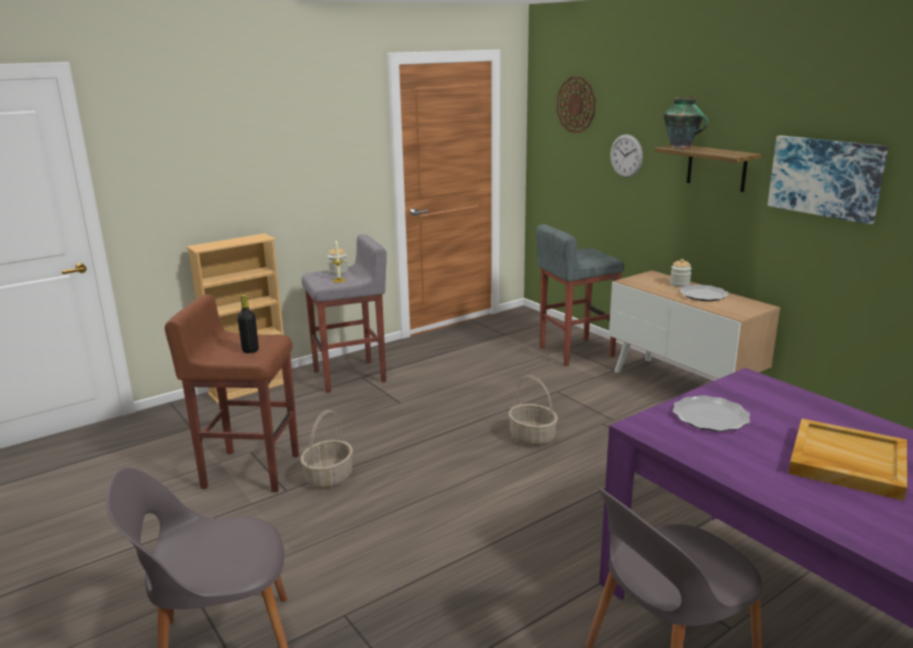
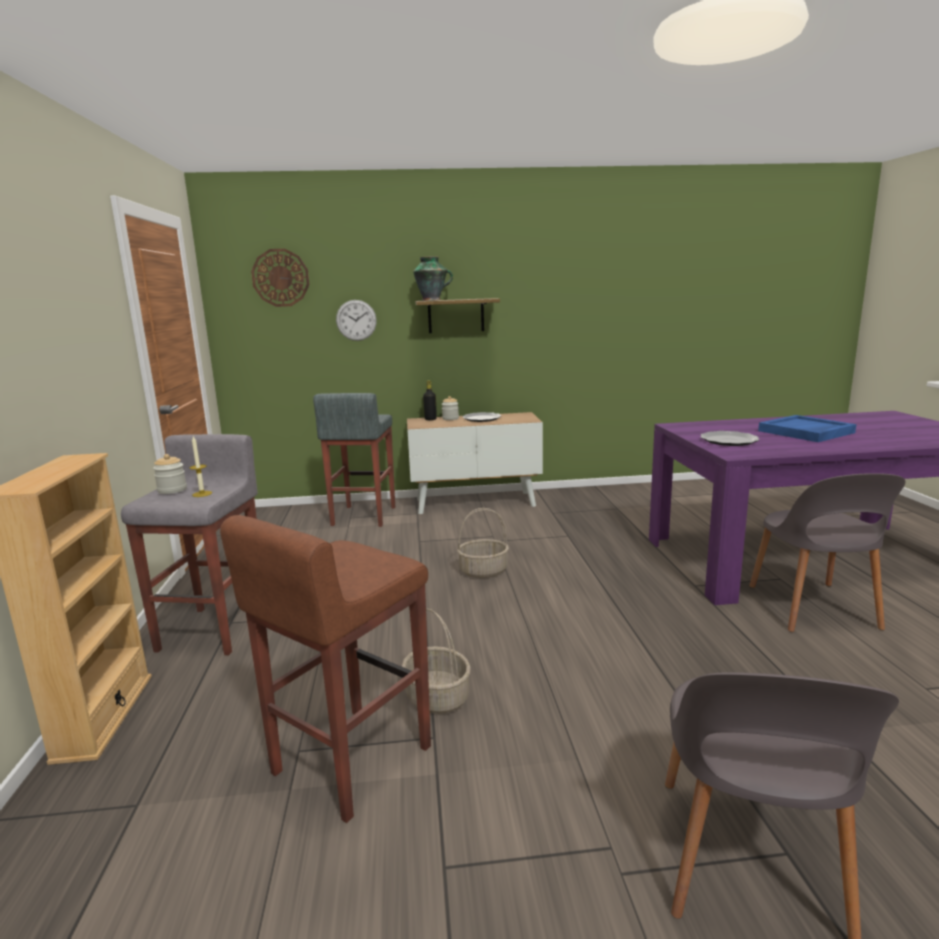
camera: 60 degrees left, 5 degrees down
black bottle [237,294,259,353] -> black bottle moved to [423,380,437,420]
picture [768,136,888,224] -> none
beige tray [788,419,907,501] -> blue tray [758,415,856,442]

